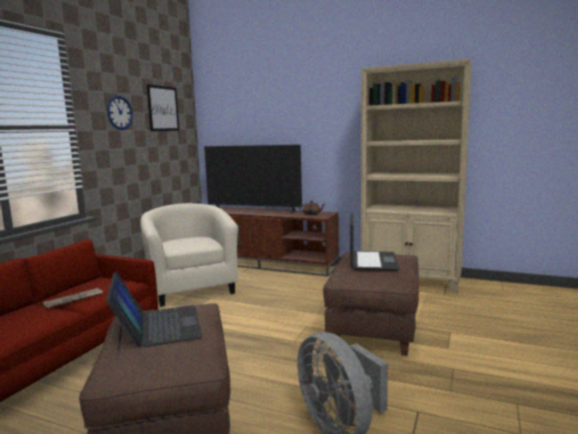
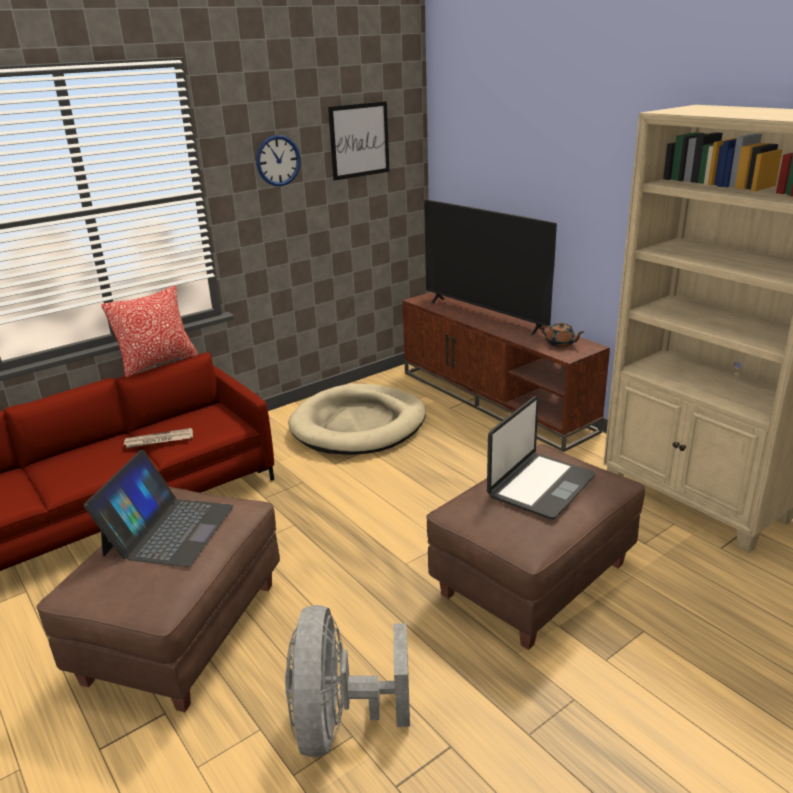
camera: 30 degrees right, 15 degrees up
beige armchair [140,203,238,307] -> beige dog bed [288,384,426,455]
none -> pillow [101,285,198,378]

